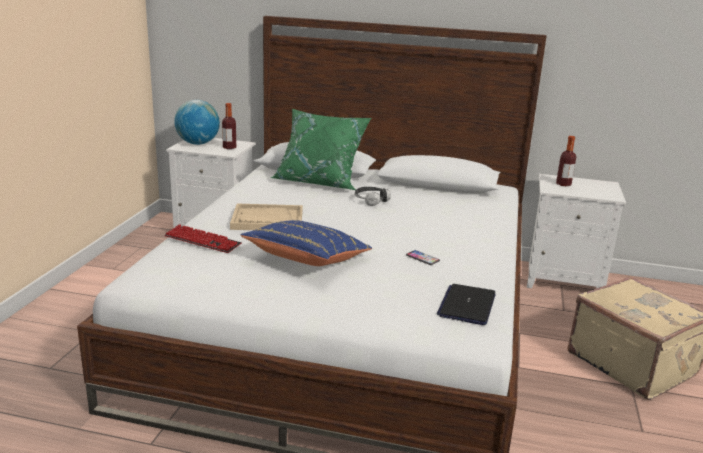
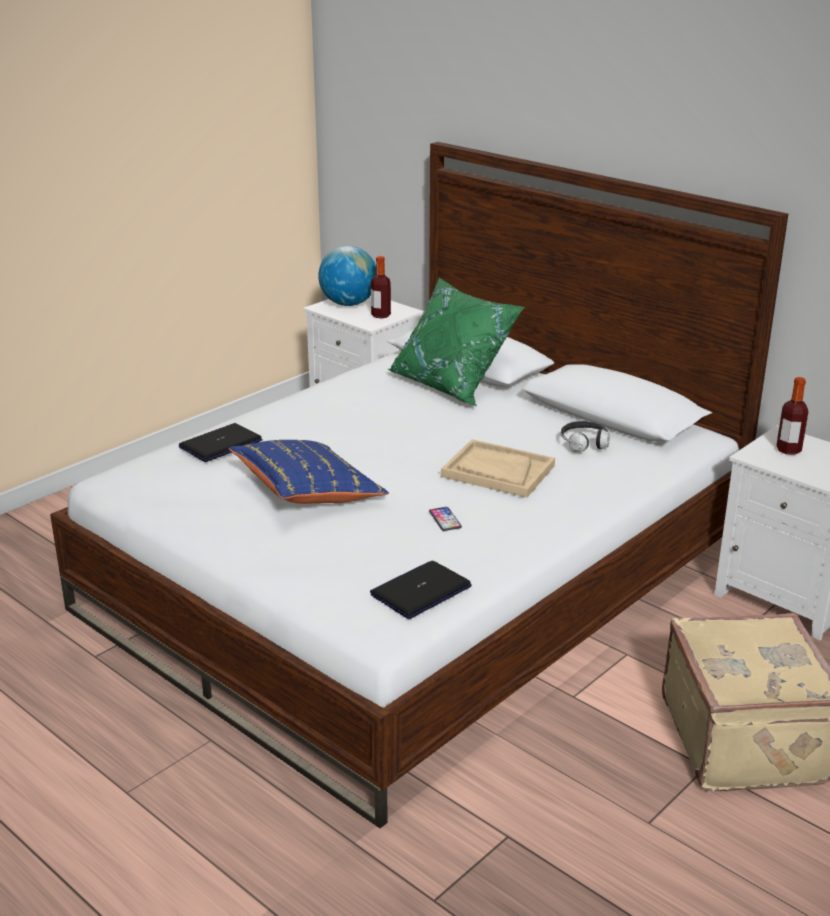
camera: 30 degrees right, 5 degrees up
keyboard [164,224,242,253] -> laptop [179,423,263,462]
beige tray [230,204,303,230] -> beige tray moved to [441,439,555,497]
headphones [355,187,391,206] -> headphones moved to [561,421,610,452]

